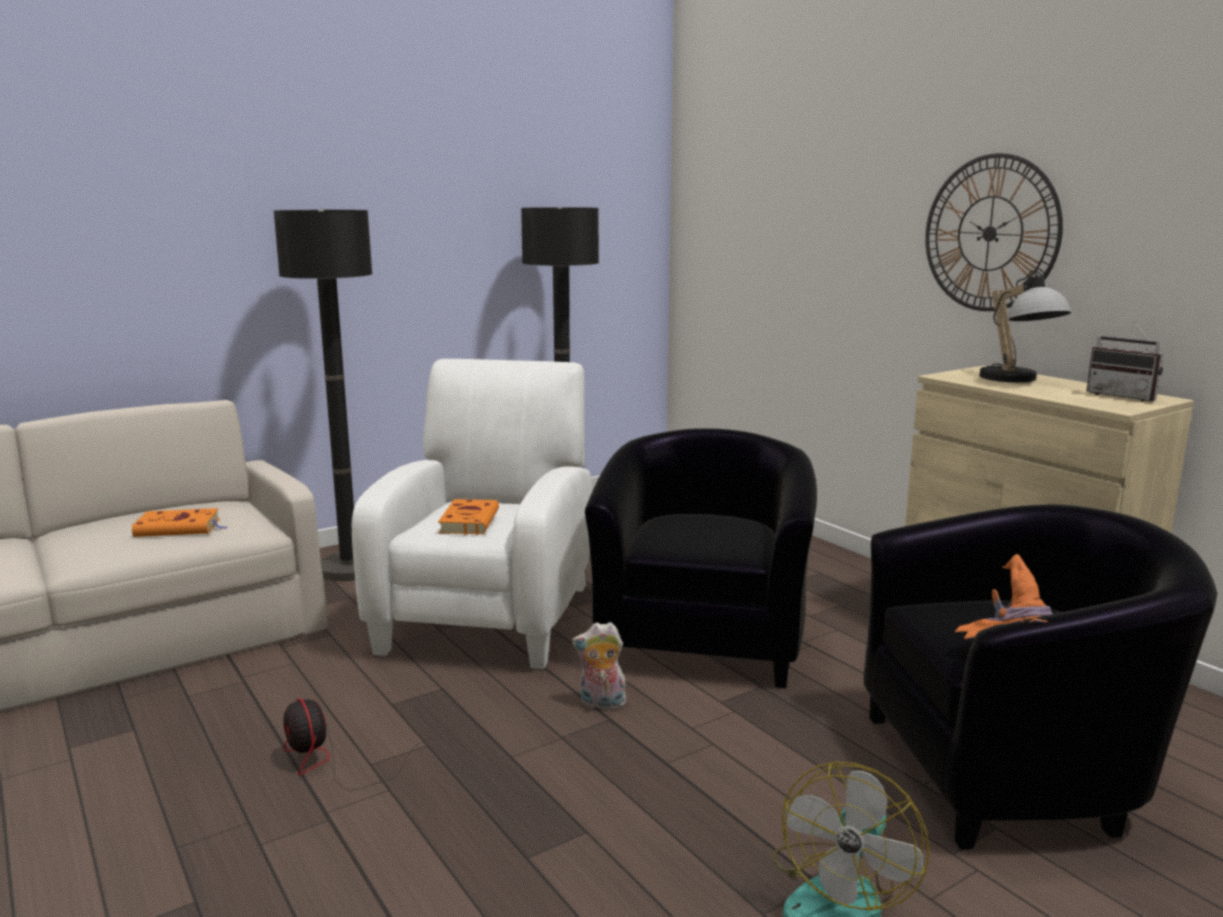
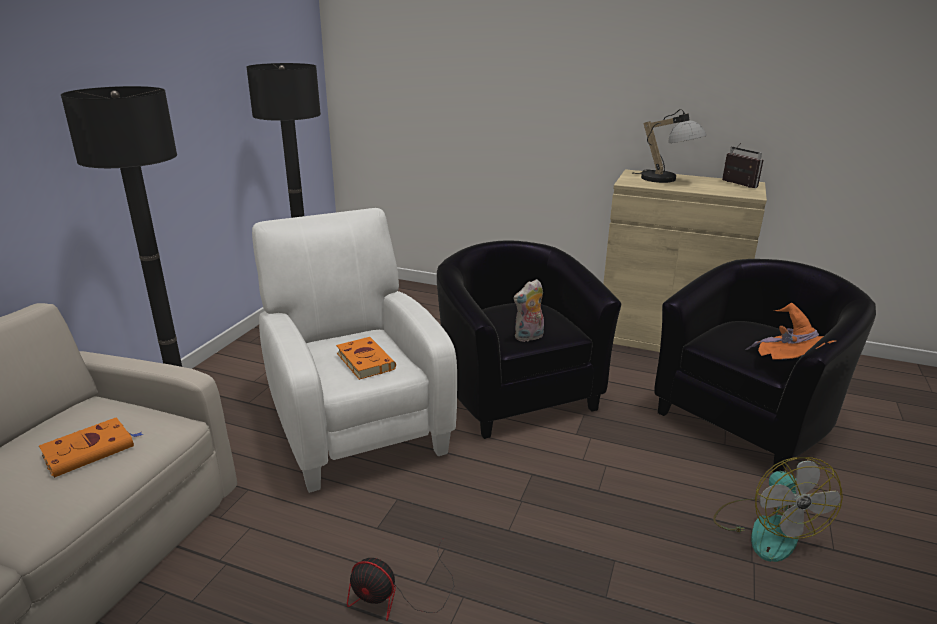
camera: 35 degrees left, 10 degrees up
plush toy [572,622,626,710] -> plush toy moved to [513,279,544,342]
wall clock [925,153,1063,311] -> none
radio [1086,320,1163,402] -> radio turned 135 degrees counterclockwise [722,142,763,188]

